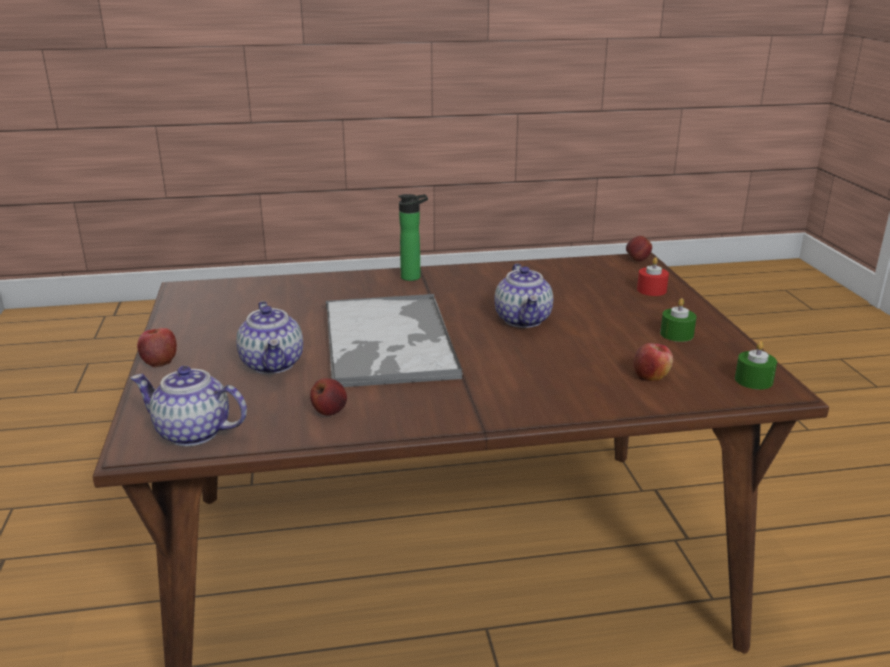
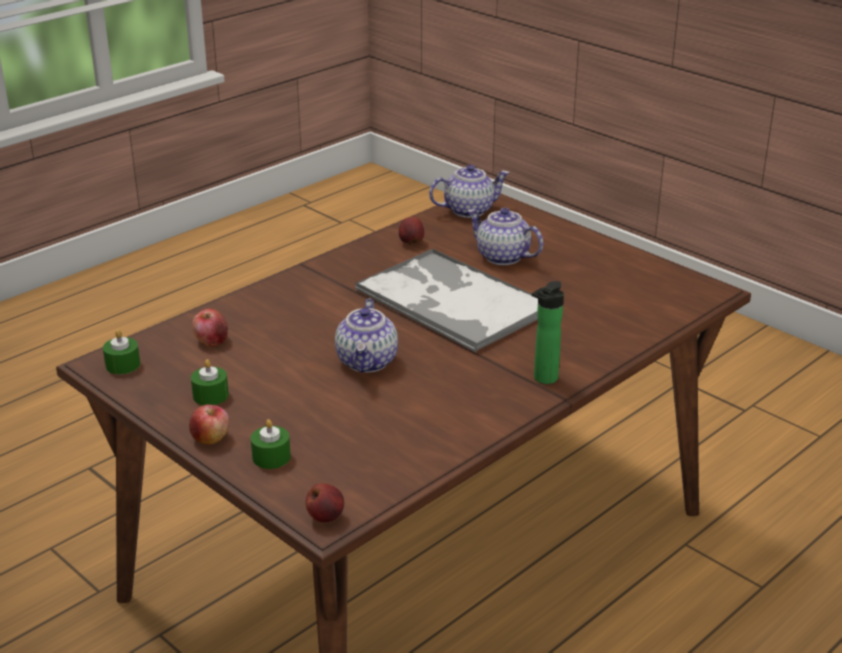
camera: 145 degrees right, 5 degrees up
apple [137,328,177,368] -> apple moved to [189,404,229,445]
teapot [495,263,553,328] -> teapot turned 135 degrees counterclockwise [335,299,398,373]
red candle [637,257,669,296] -> green candle [251,419,291,469]

